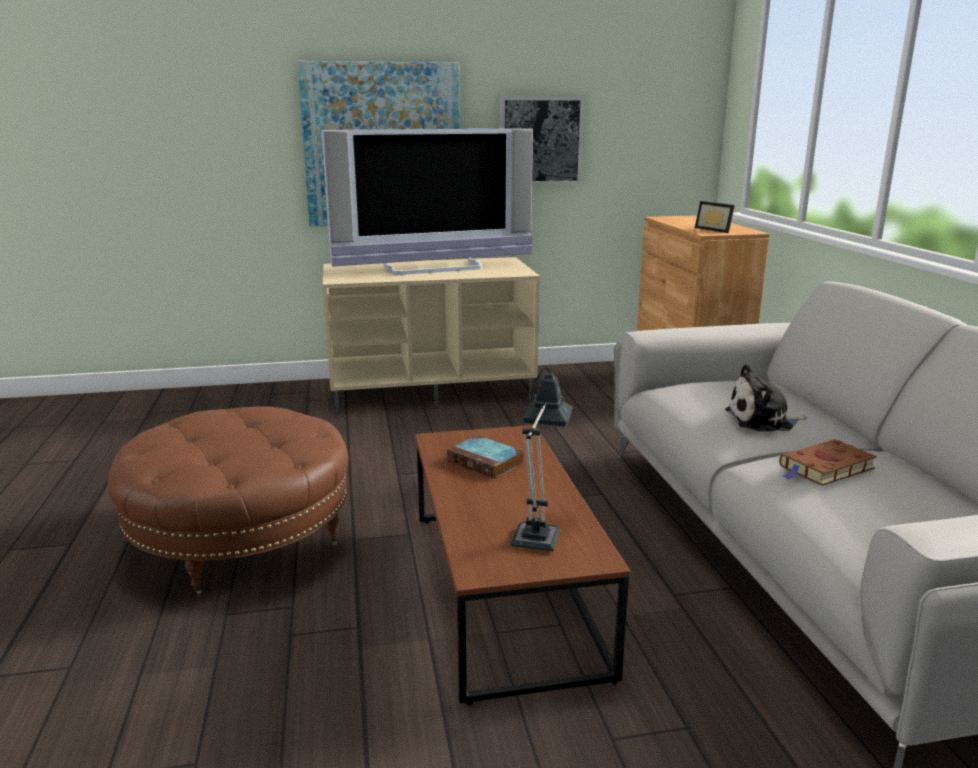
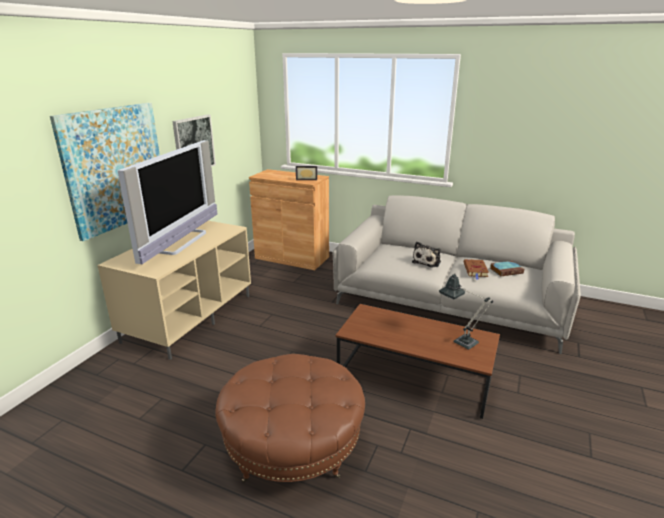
camera: 55 degrees left, 5 degrees up
book [447,435,524,479] -> book moved to [490,261,524,277]

